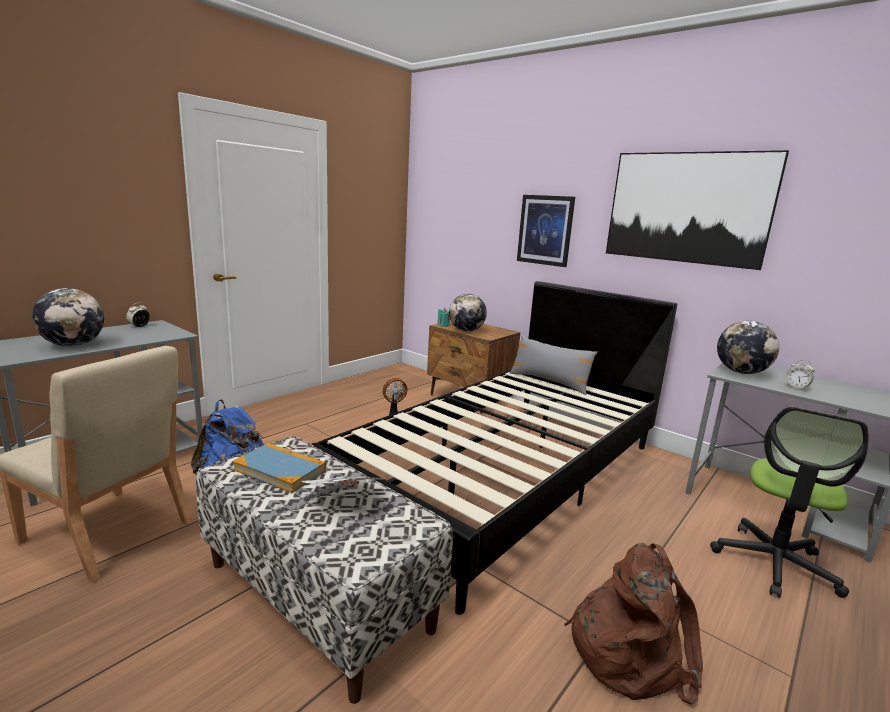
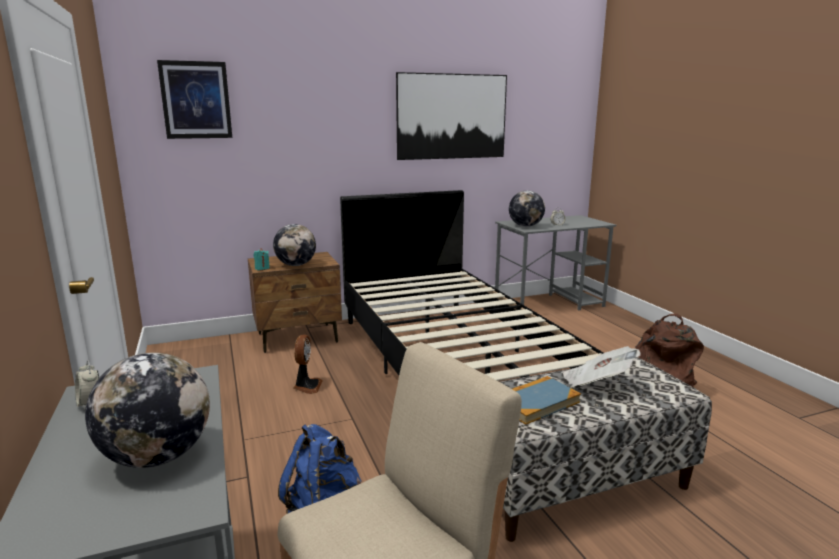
camera: 60 degrees left, 0 degrees up
grey pillow [510,335,598,395] -> none
picture [517,195,575,267] -> picture moved to [157,60,232,139]
office chair [710,407,868,598] -> none

